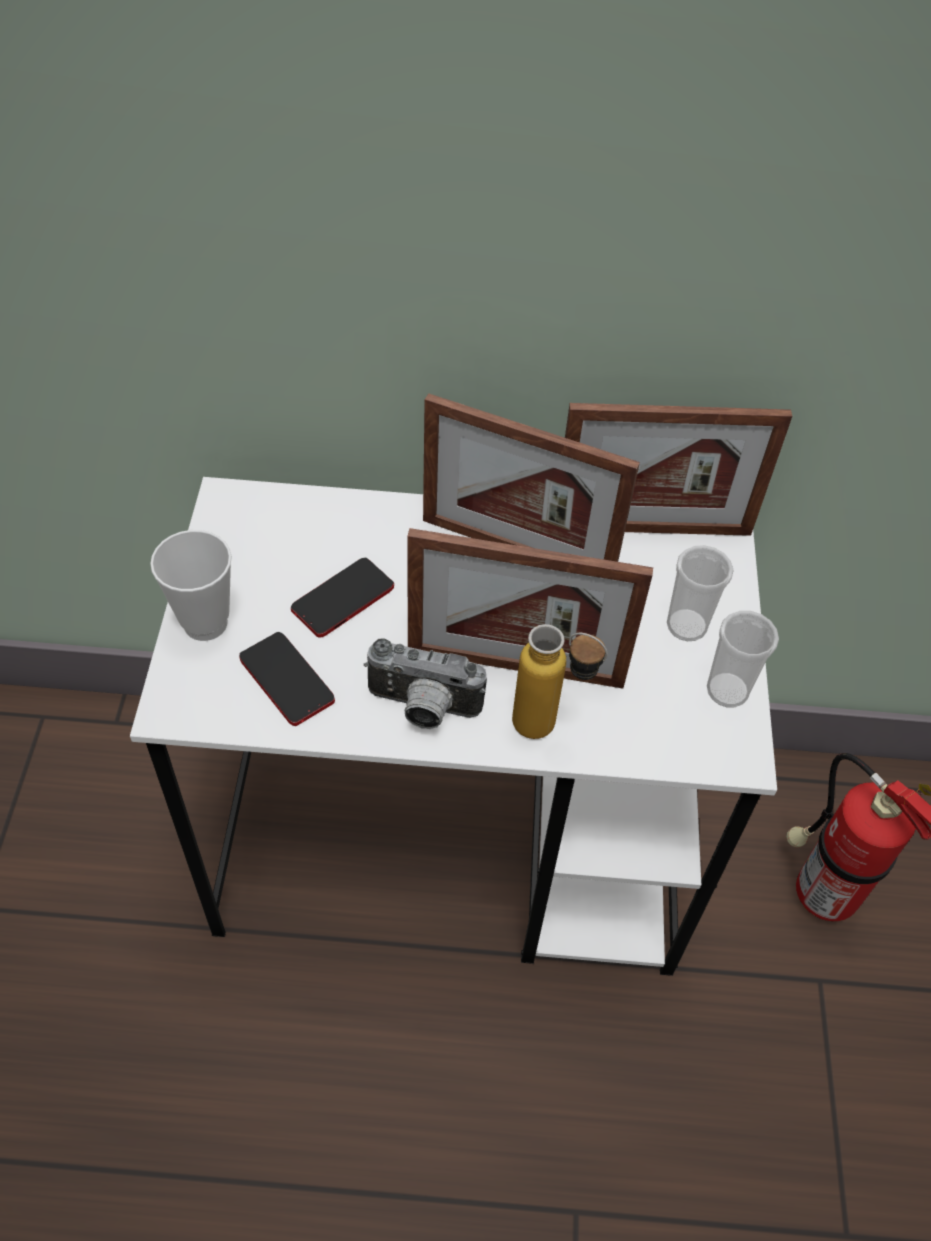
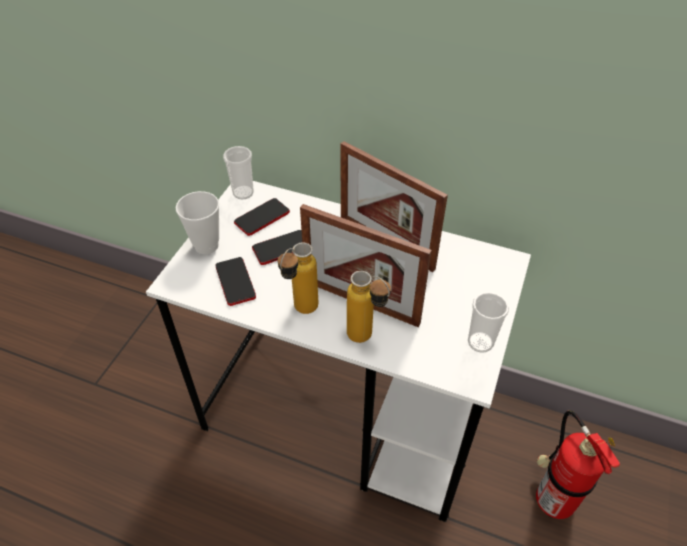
camera: 20 degrees right, 5 degrees down
camera [364,638,487,729] -> bottle [278,242,318,314]
picture frame [565,403,792,536] -> none
cup [667,545,734,641] -> cup moved to [223,146,254,200]
none -> phone [234,198,290,236]

